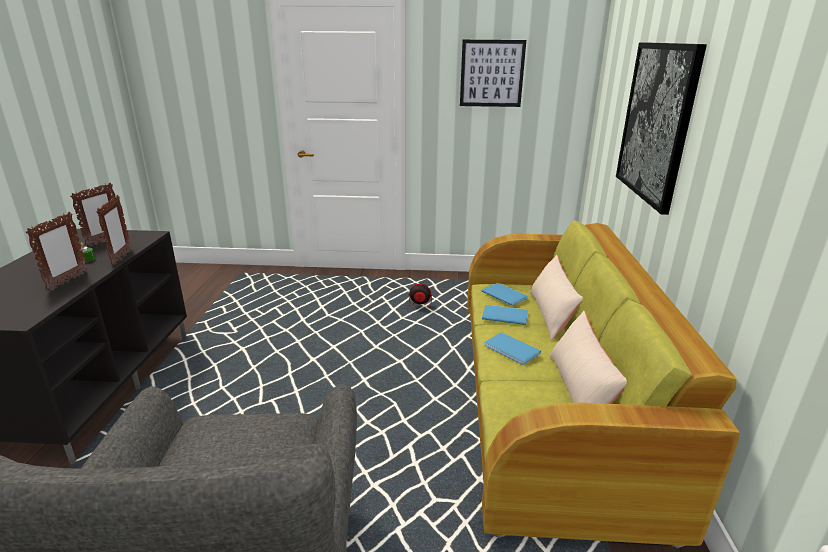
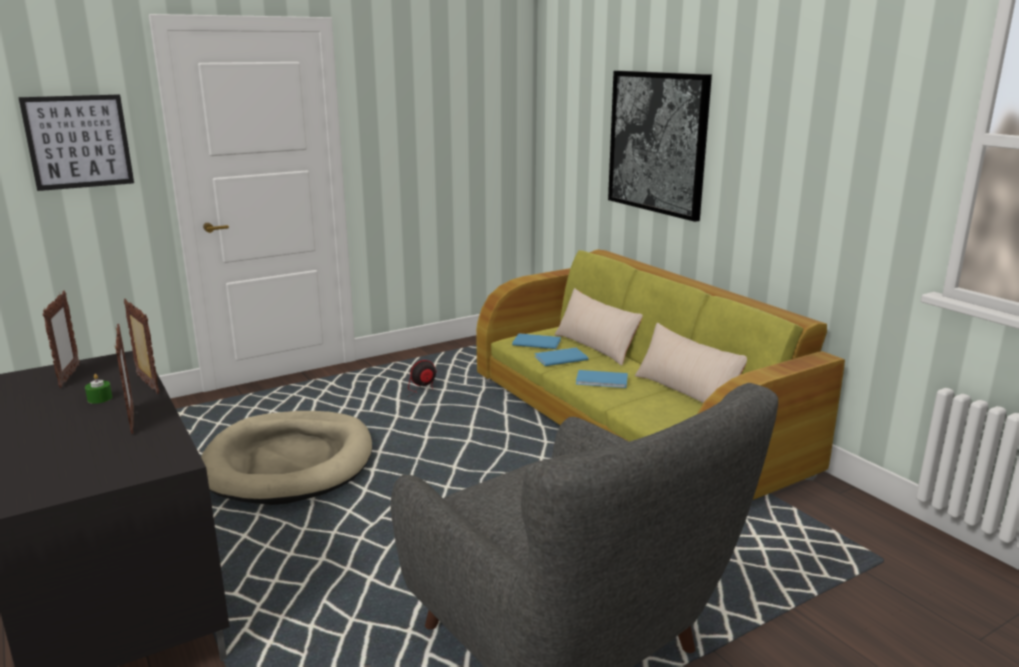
camera: 35 degrees left, 5 degrees down
picture [460,40,526,107] -> picture moved to [18,94,134,191]
none -> beige dog bed [201,411,372,505]

